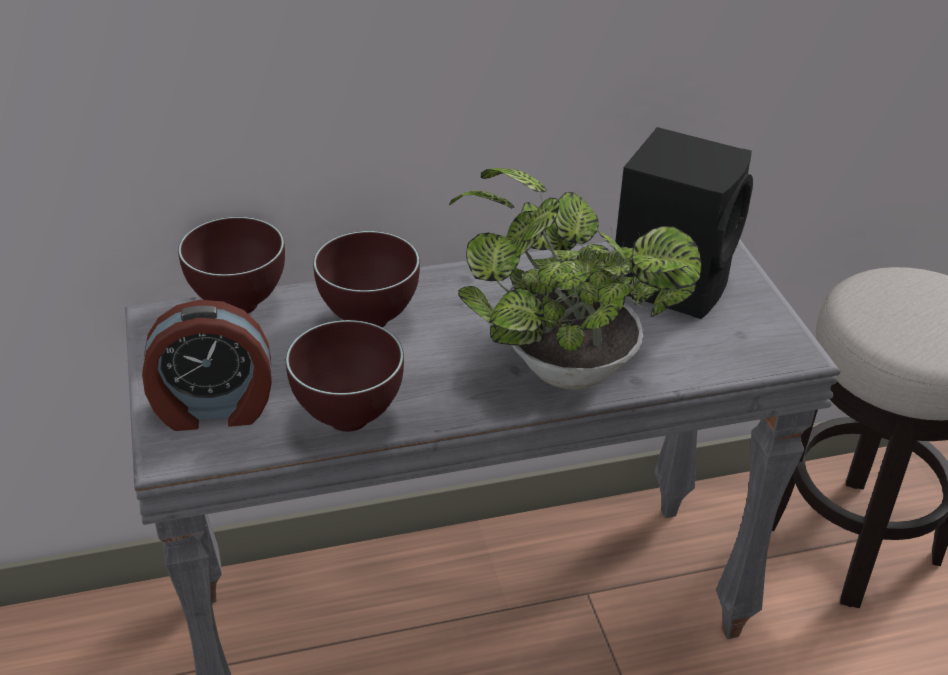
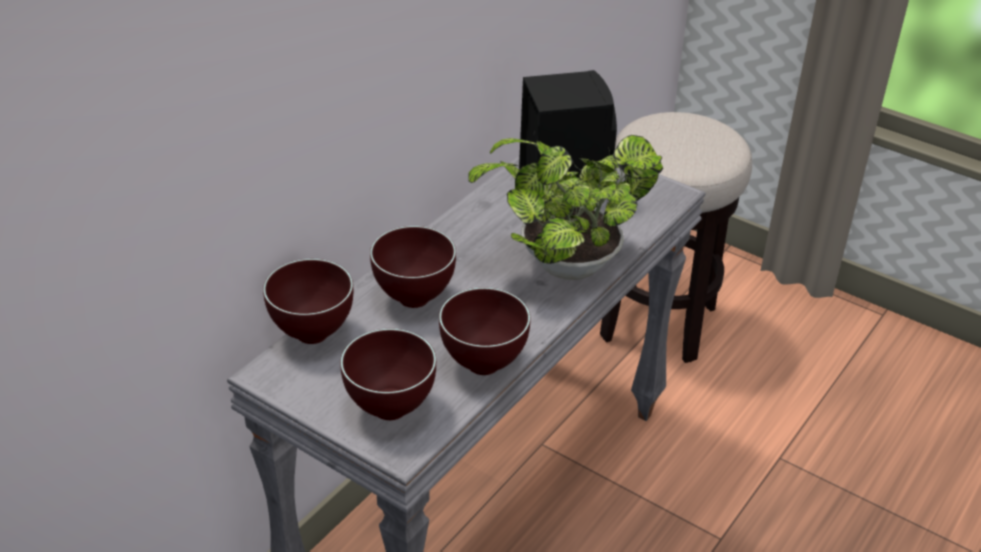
camera: 40 degrees left, 0 degrees up
alarm clock [142,300,272,431] -> brown bowl [340,329,436,420]

